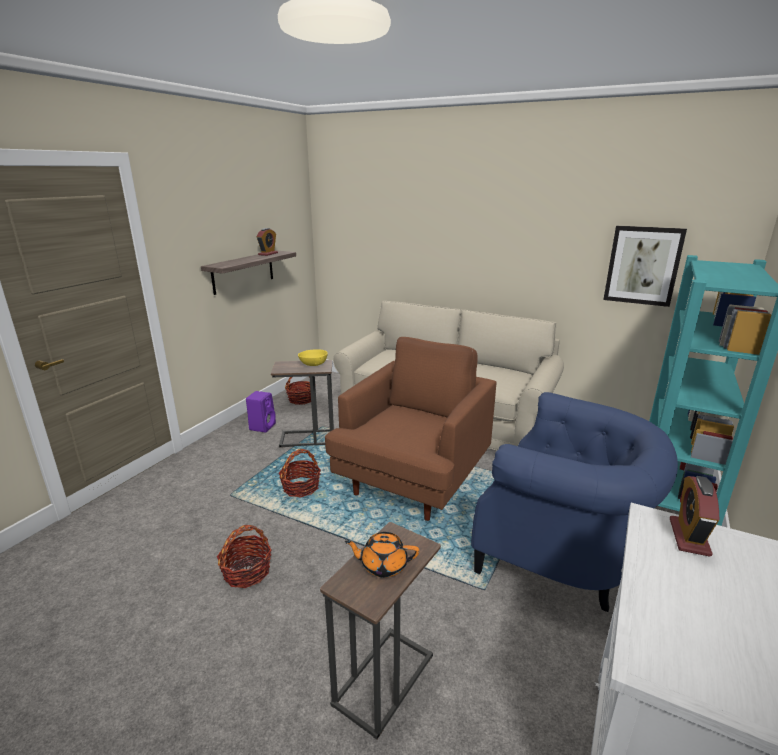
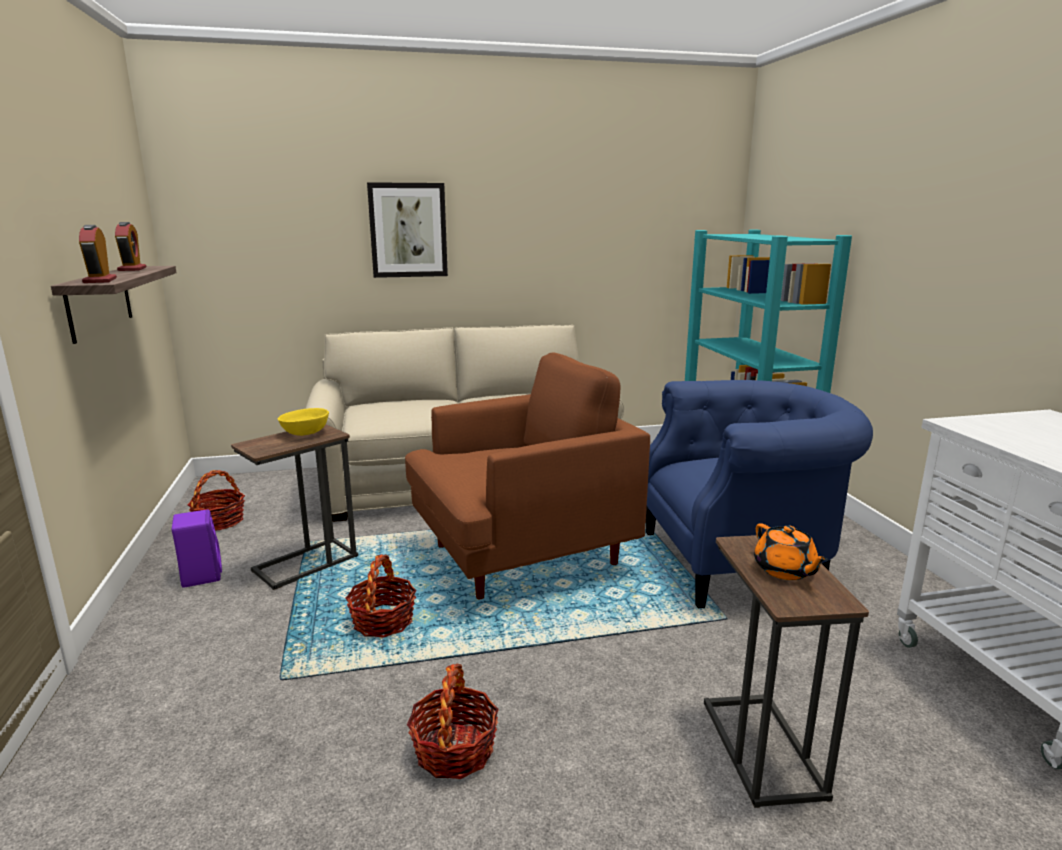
camera: 40 degrees left, 5 degrees down
brown armchair [325,337,496,521] -> brown armchair turned 75 degrees clockwise [405,352,650,599]
orange teapot [345,532,419,578] -> orange teapot turned 75 degrees counterclockwise [754,523,828,580]
picture [603,226,687,307] -> picture moved to [367,182,448,278]
alarm clock [670,476,719,557] -> alarm clock moved to [79,225,117,283]

